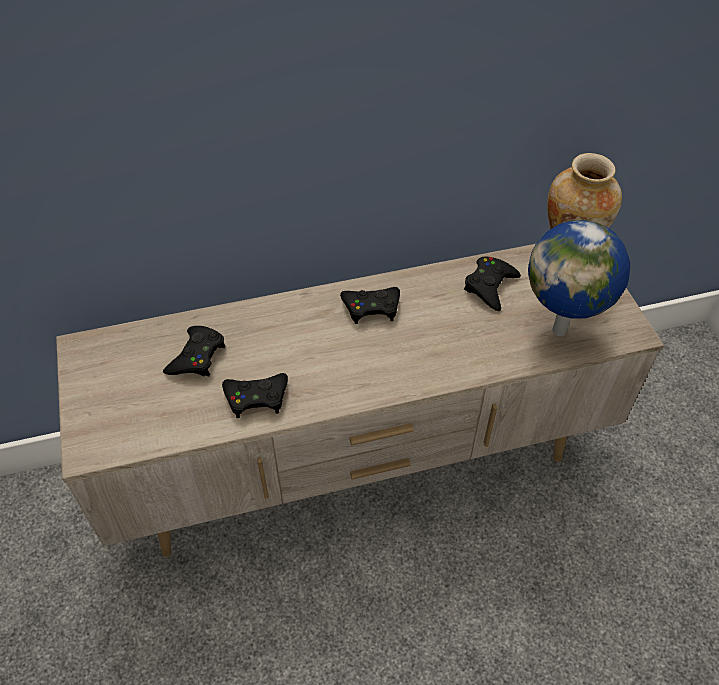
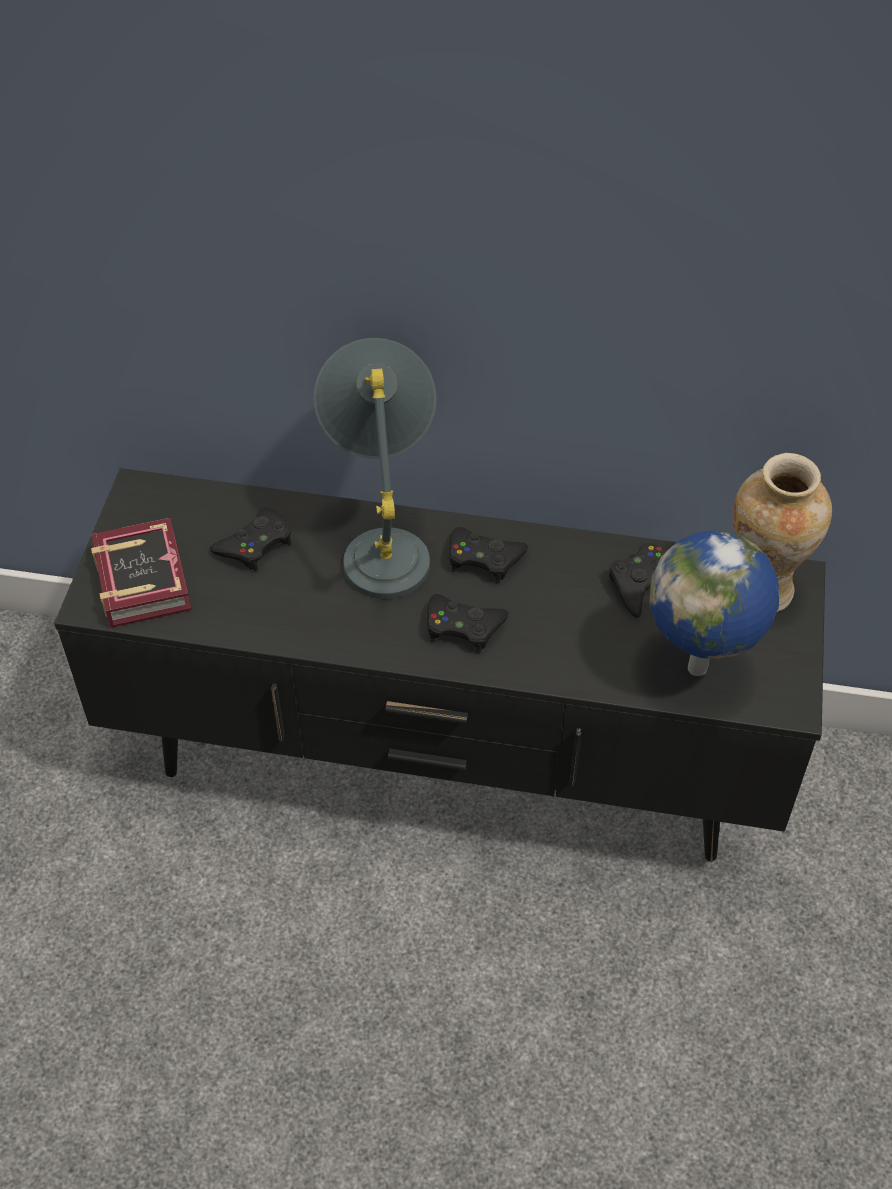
camera: 25 degrees right, 0 degrees up
beige tv stand [56,244,664,557] -> black tv stand [54,468,825,861]
black game controller [222,373,288,418] -> black game controller moved to [427,594,509,653]
none -> book [91,518,191,628]
none -> grey table lamp [314,338,436,599]

